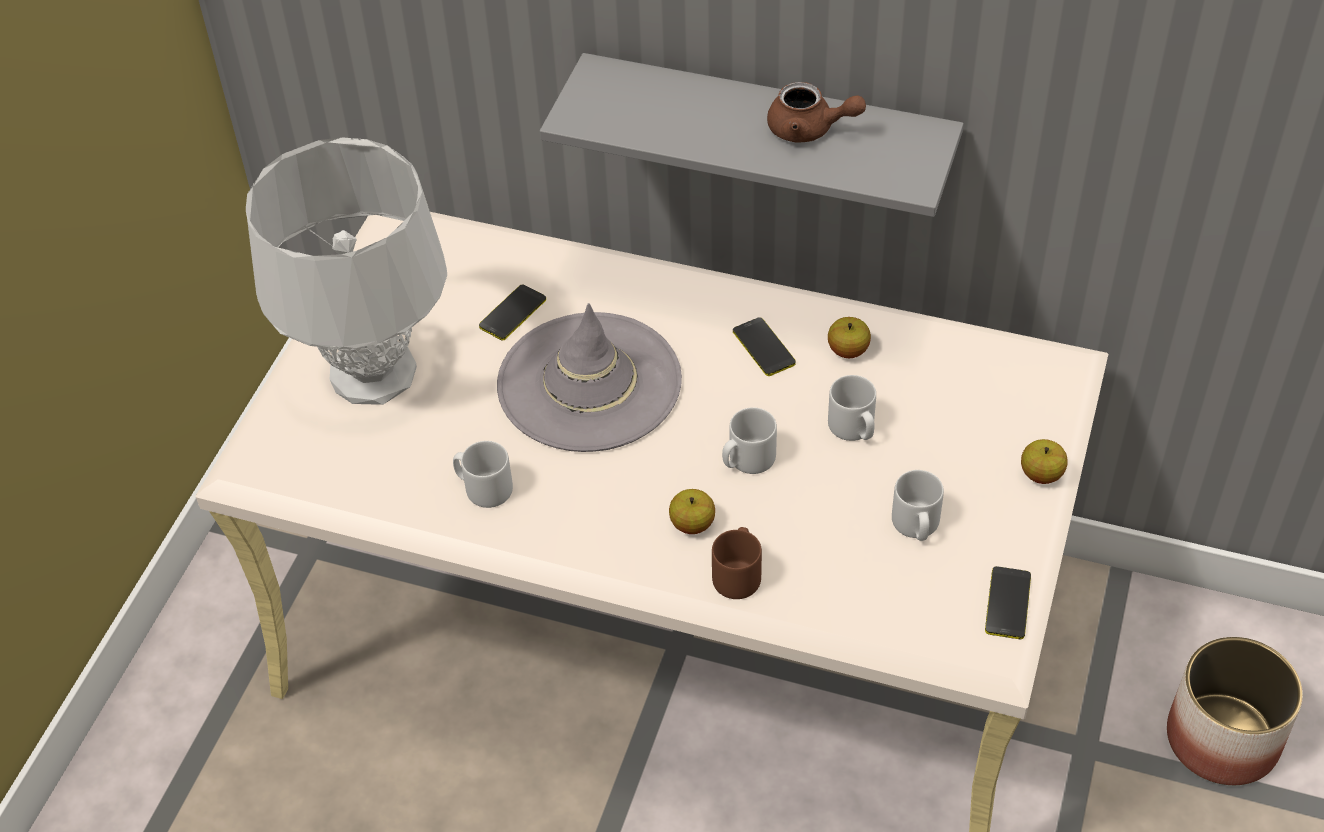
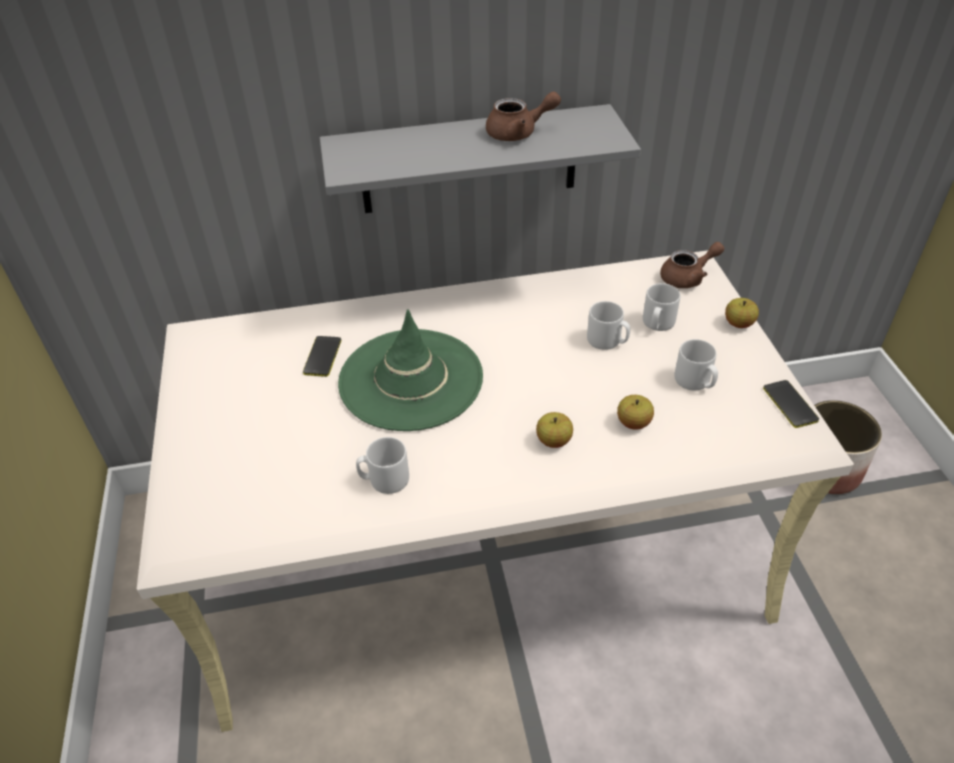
camera: 30 degrees left, 5 degrees down
grey table lamp [246,137,447,405] -> none
grey hat [497,303,682,452] -> green hat [338,309,483,431]
brown mug [712,527,762,599] -> none
grey mug [722,408,777,474] -> grey mug moved to [643,283,680,331]
phone [733,317,796,376] -> none
apple [828,317,871,358] -> apple moved to [617,395,654,430]
none -> brown teapot [660,242,724,288]

